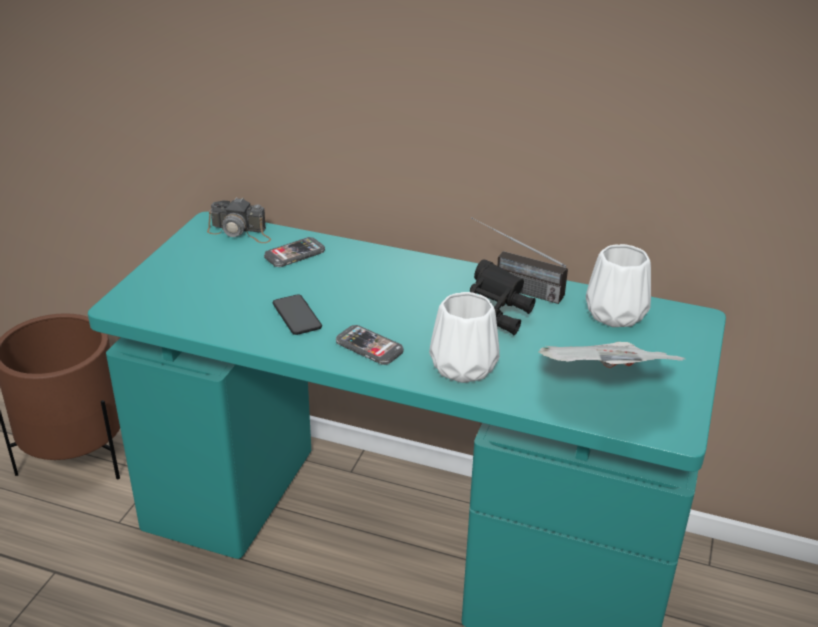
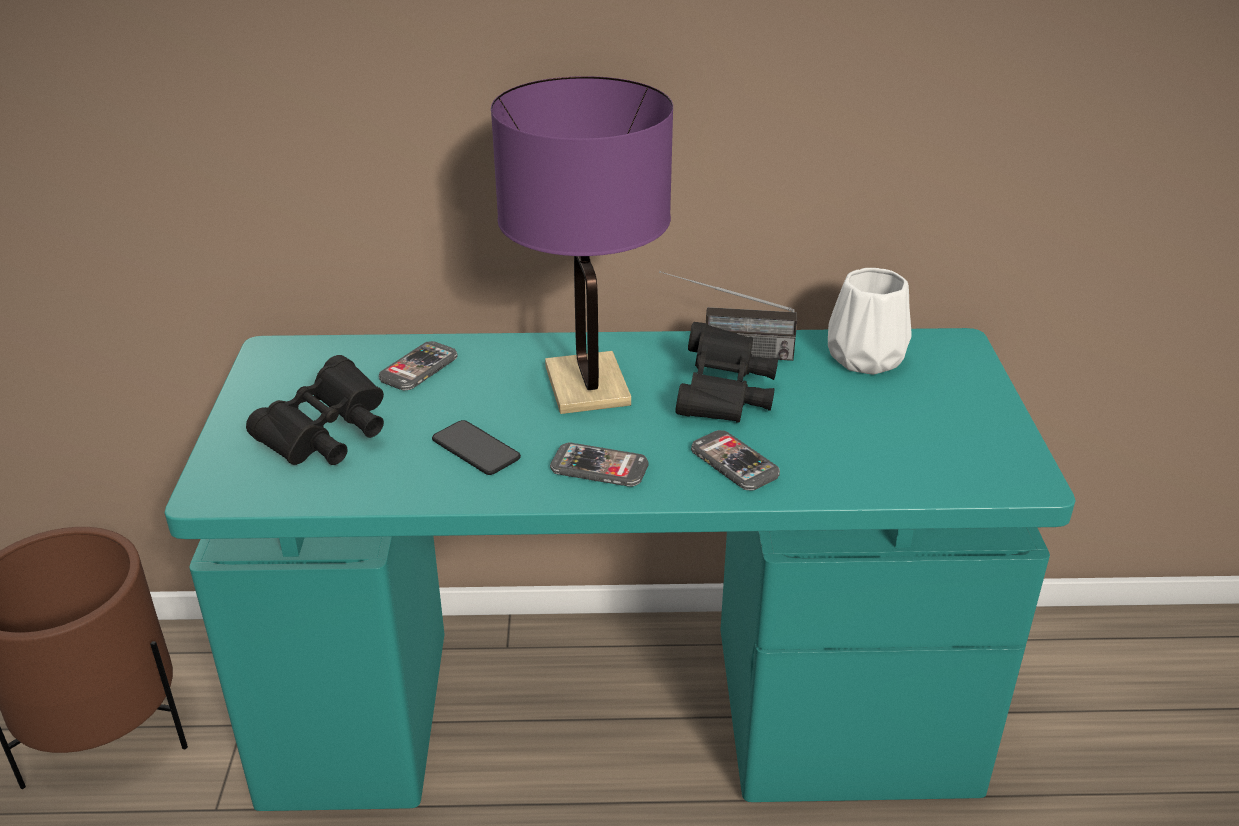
camera: 20 degrees left, 0 degrees up
camera [207,197,271,243] -> none
white vase [429,292,500,383] -> phone [691,430,780,490]
newspaper [539,342,685,368] -> none
none -> black binoculars [246,355,384,465]
none -> purple table lamp [491,76,673,414]

